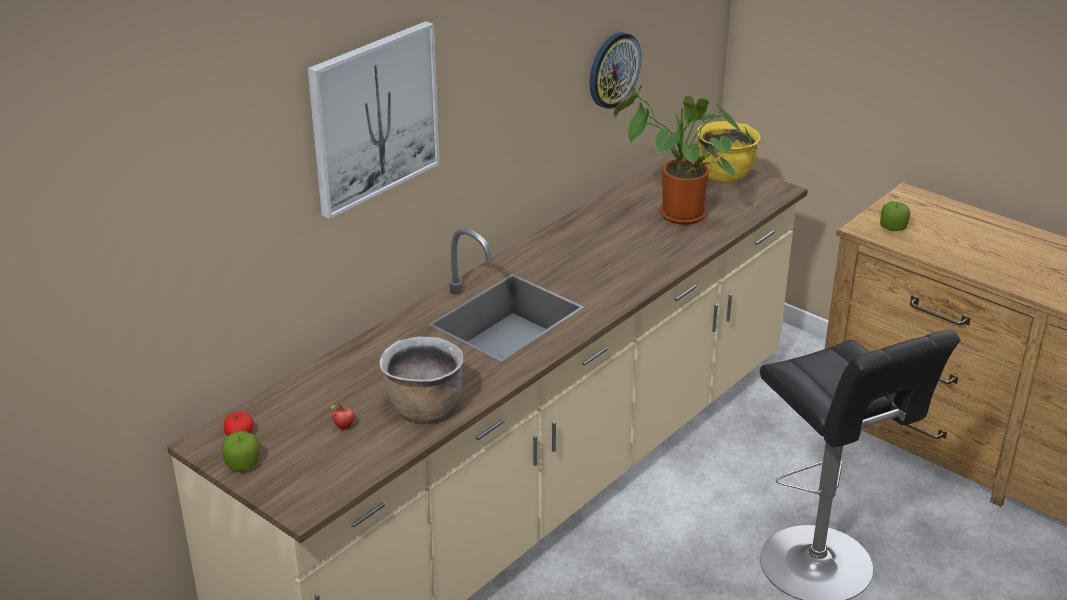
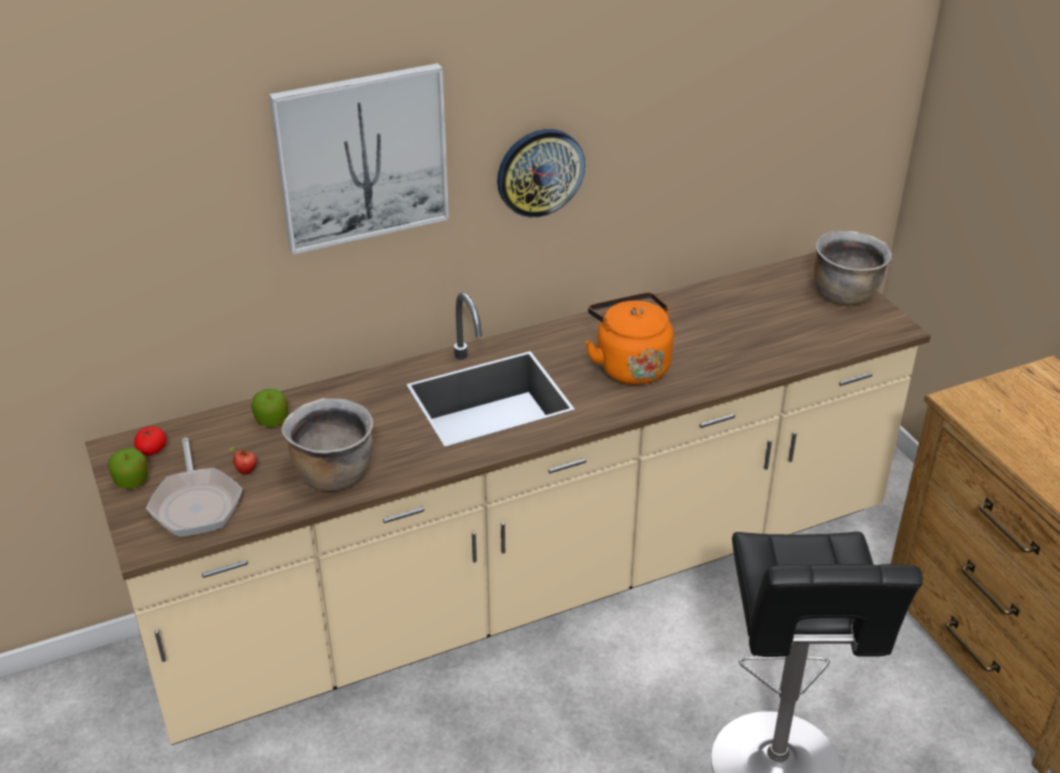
camera: 25 degrees right, 5 degrees up
wall clock [590,32,641,109] -> wall clock moved to [497,129,585,217]
potted plant [613,85,753,225] -> none
yellow cooking pot [697,121,761,183] -> brown cooking pot [814,231,892,305]
apple [880,201,910,231] -> apple moved to [251,389,288,427]
none -> frying pan [146,438,243,537]
none -> orange kettle [585,292,674,385]

